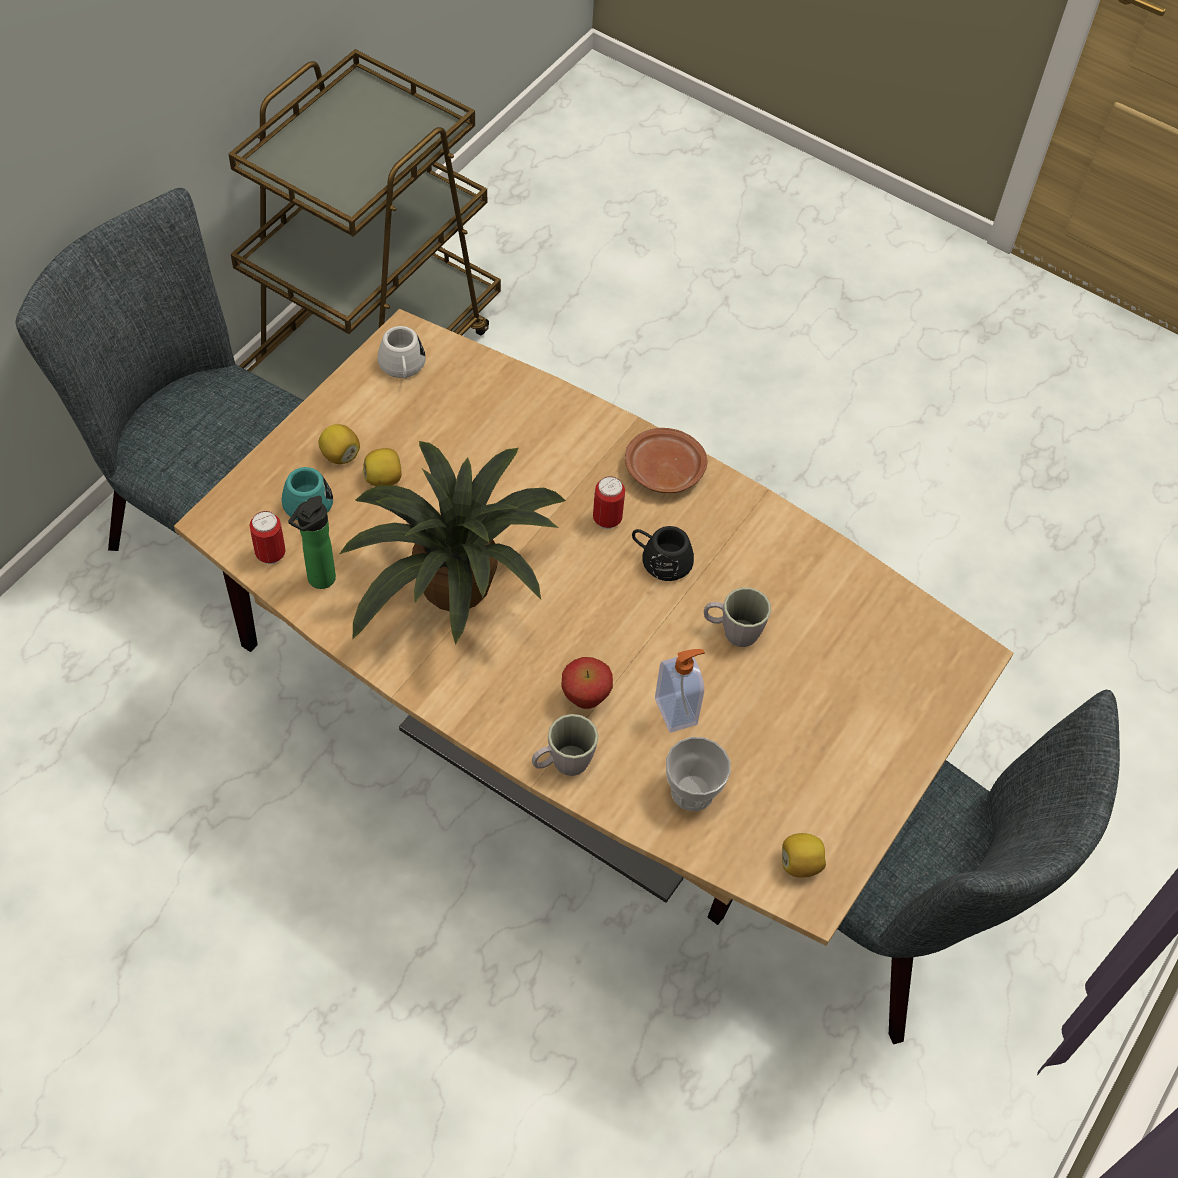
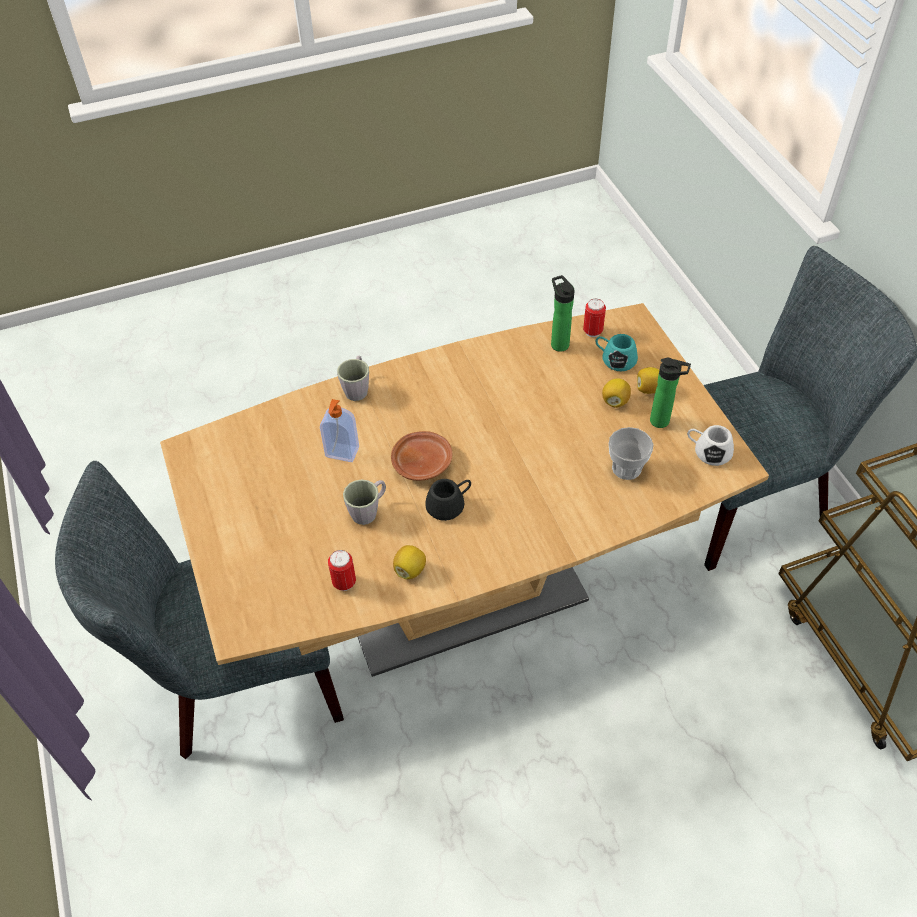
camera: 130 degrees right, 5 degrees down
potted plant [340,441,566,645] -> none
apple [561,657,613,709] -> none
can [593,476,625,529] -> can moved to [328,550,356,591]
brown plate [625,428,707,493] -> brown plate moved to [391,431,452,481]
cup [666,737,731,811] -> cup moved to [609,427,654,480]
lemon [782,833,826,878] -> lemon moved to [393,545,426,579]
none -> bottle [650,358,691,428]

